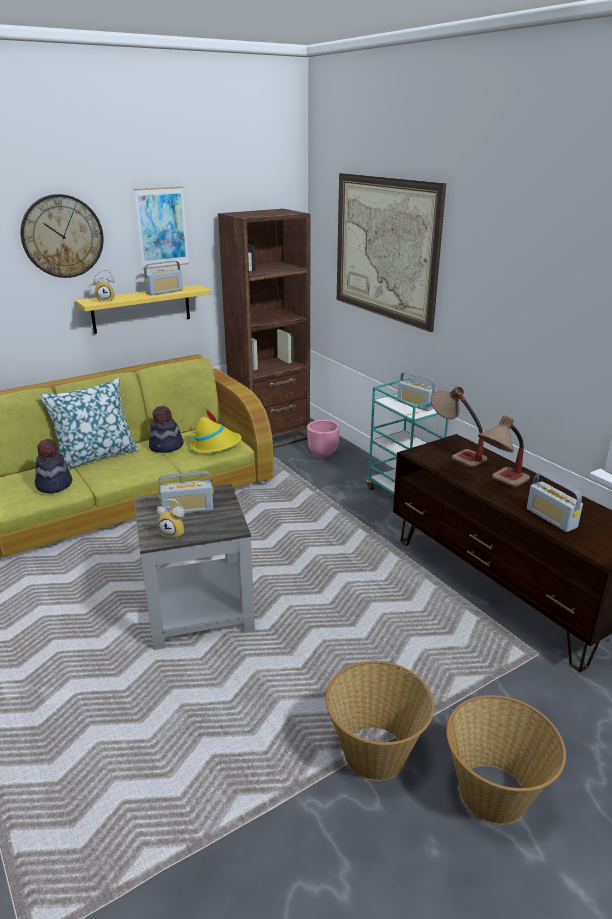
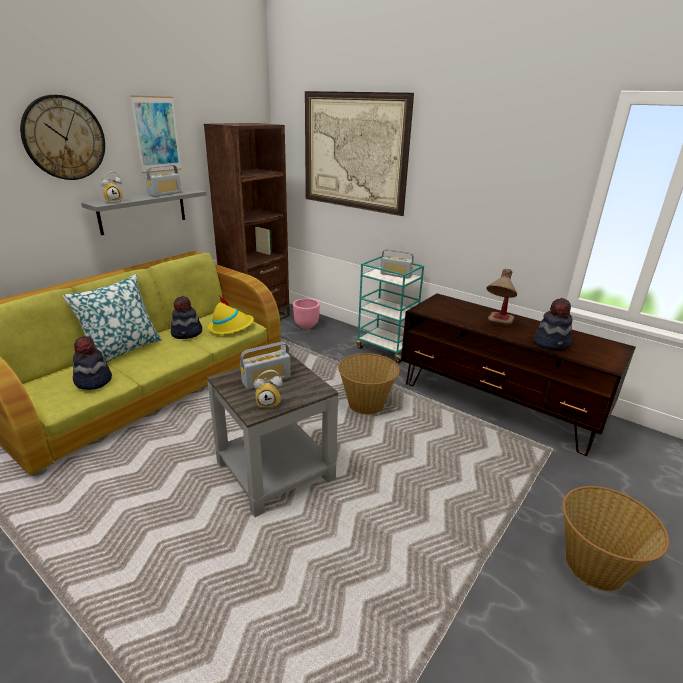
camera: 20 degrees left, 0 degrees up
yellow shelf [75,284,211,334] -> grey shelf [81,188,207,235]
basket [326,661,434,781] -> basket moved to [338,353,400,415]
table lamp [431,386,487,468] -> none
radio [527,472,583,532] -> hat [533,298,573,351]

